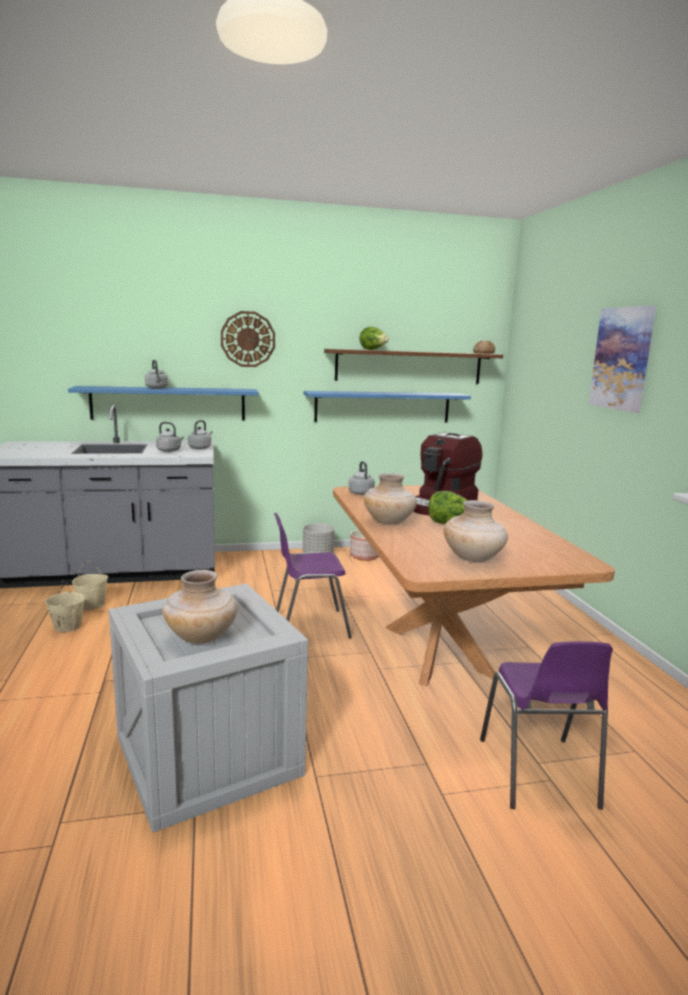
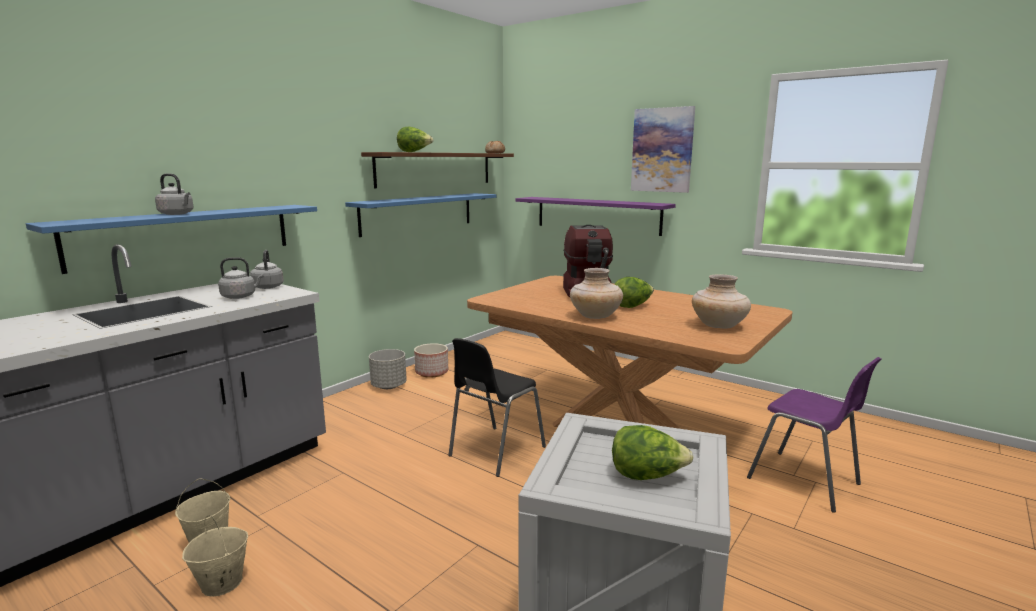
camera: 40 degrees left, 0 degrees up
beige vase [163,570,238,644] -> lettuce [612,425,694,480]
wall clock [221,311,275,367] -> none
purple chair [274,513,352,638] -> black chair [448,338,546,477]
grey kettle [348,461,375,495] -> none
none -> purple shelf [515,197,676,236]

